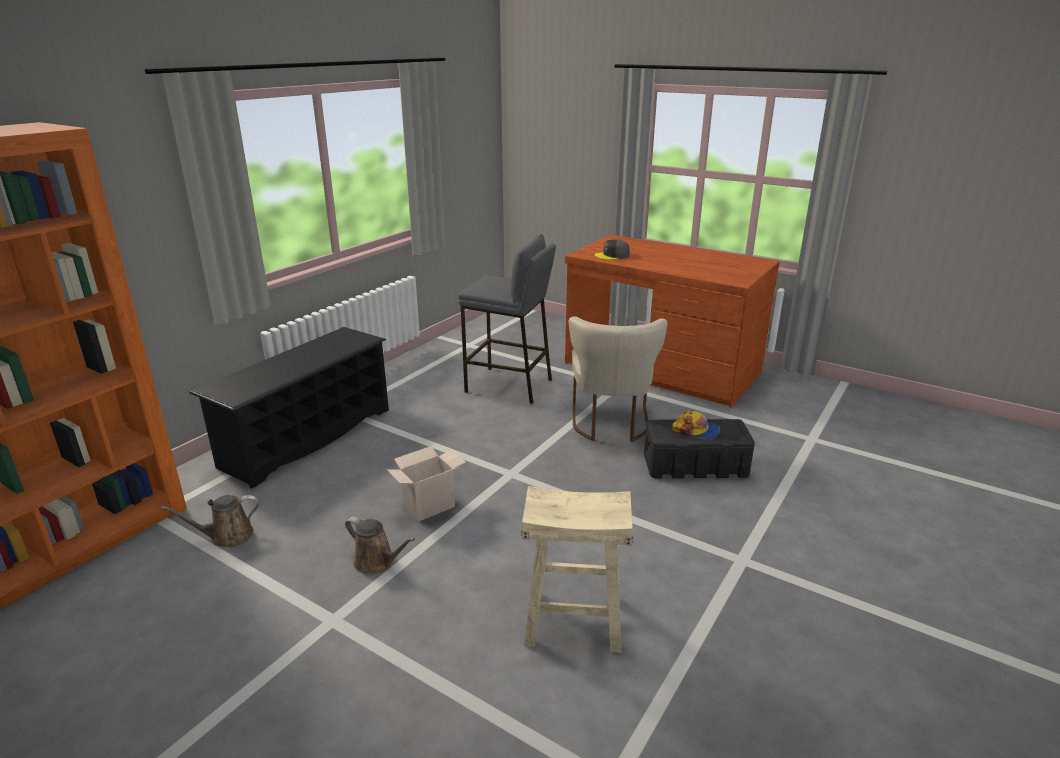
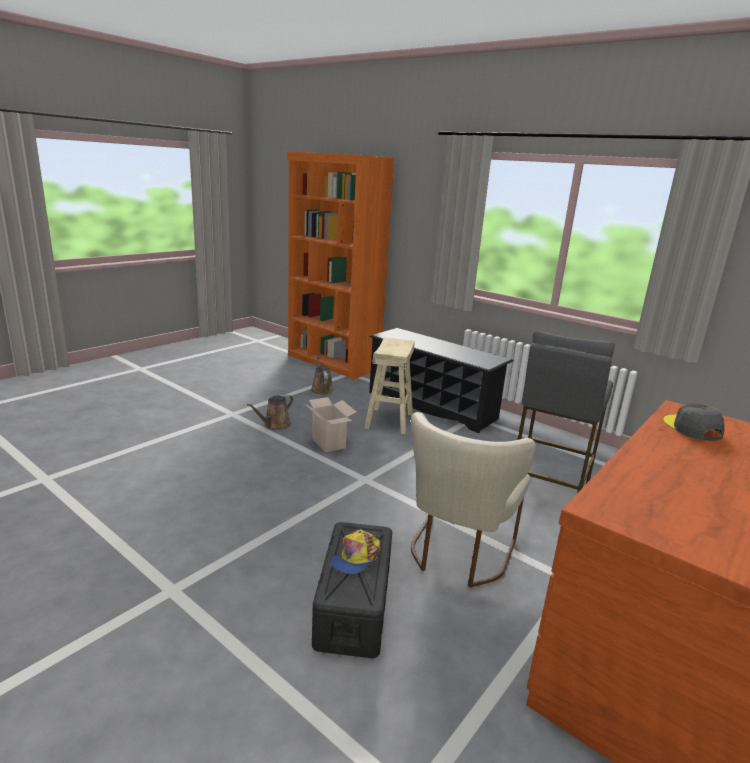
camera: 95 degrees right, 5 degrees down
beige stool [521,486,633,653] -> beige stool moved to [364,337,415,434]
beige chair [569,316,668,442] -> beige chair turned 75 degrees counterclockwise [411,412,536,587]

